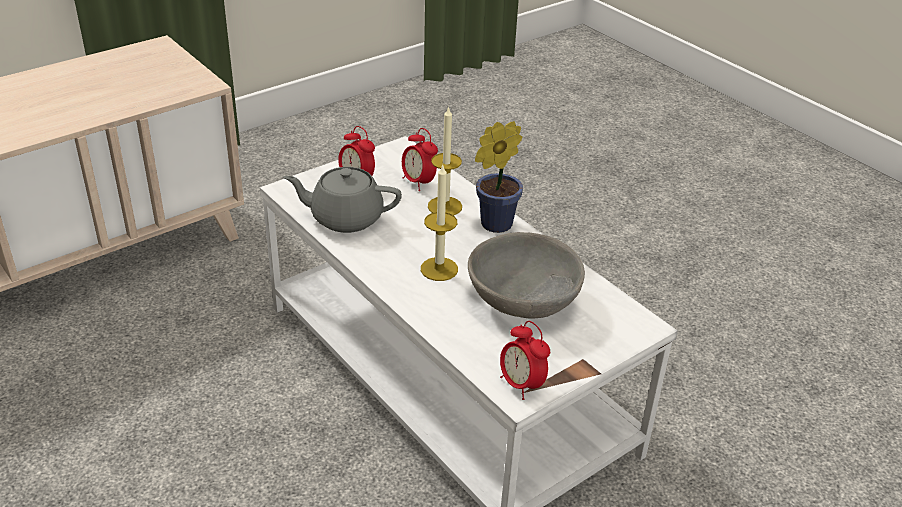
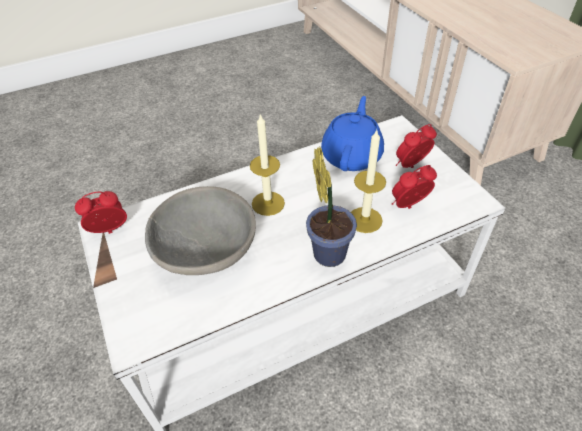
camera: 105 degrees right, 10 degrees up
grey teapot [284,167,402,233] -> blue teapot [321,96,384,171]

